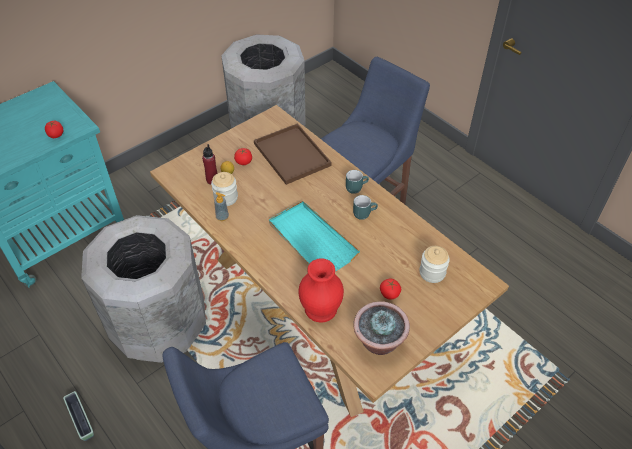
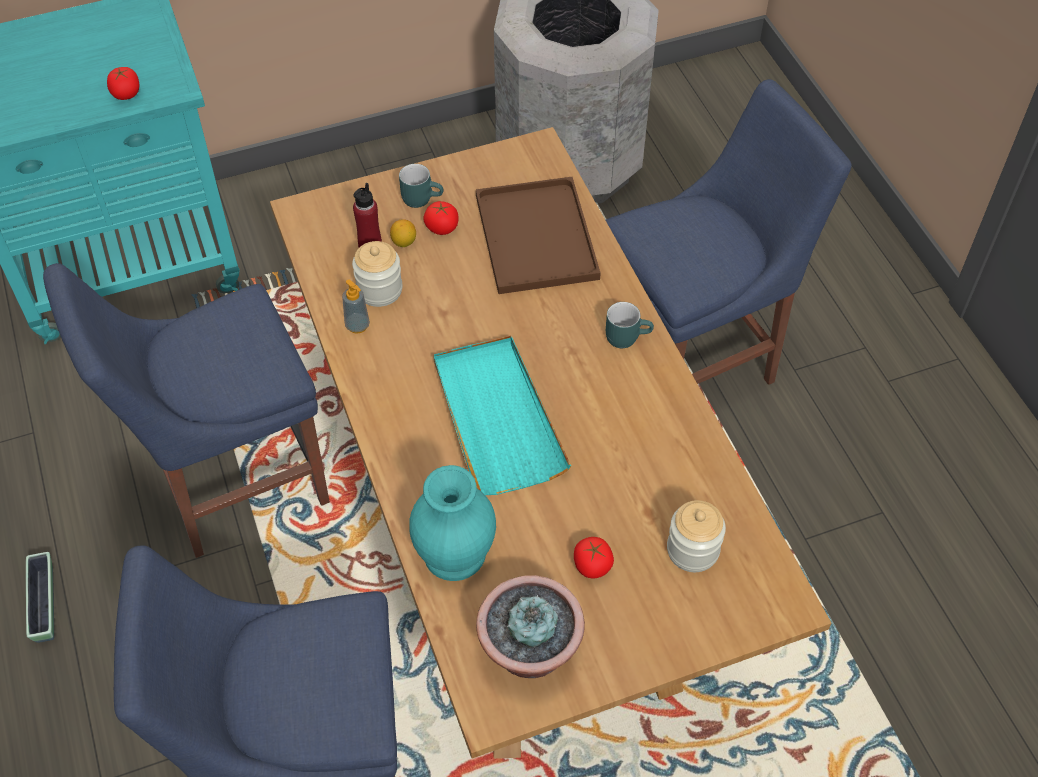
camera: 20 degrees right, 5 degrees up
grey trash can [81,215,206,363] -> blue chair [43,263,330,558]
red vase [299,258,344,323] -> turquoise vase [409,465,496,581]
turquoise mug [353,195,378,220] -> turquoise mug moved to [399,164,443,208]

